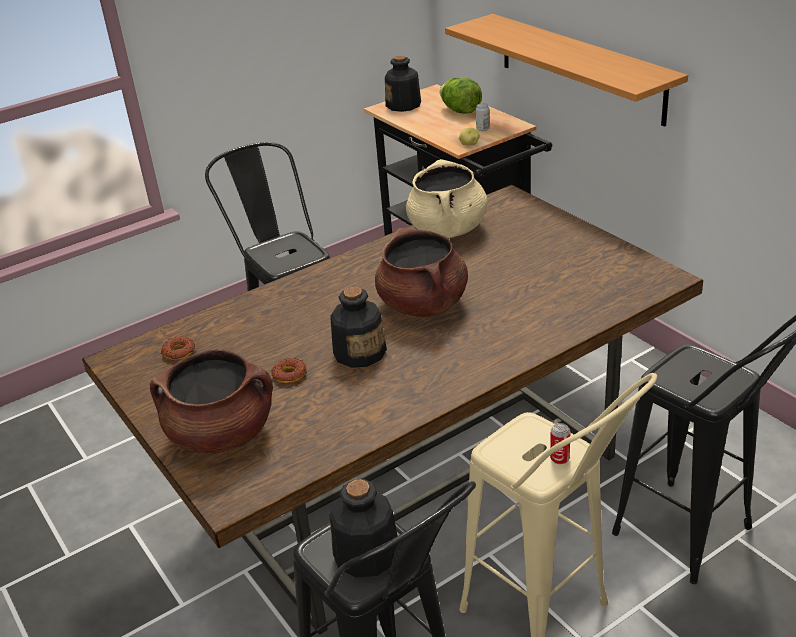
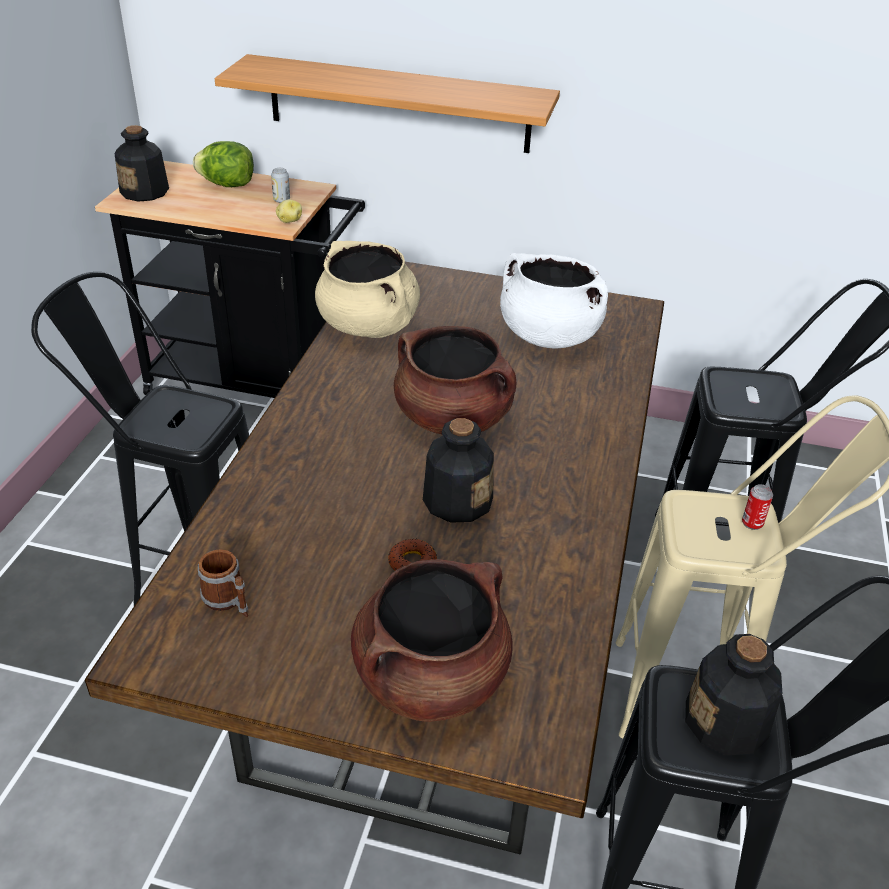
camera: 45 degrees left, 5 degrees up
donut [161,337,195,360] -> mug [198,549,248,617]
none -> white cooking pot [500,253,608,349]

